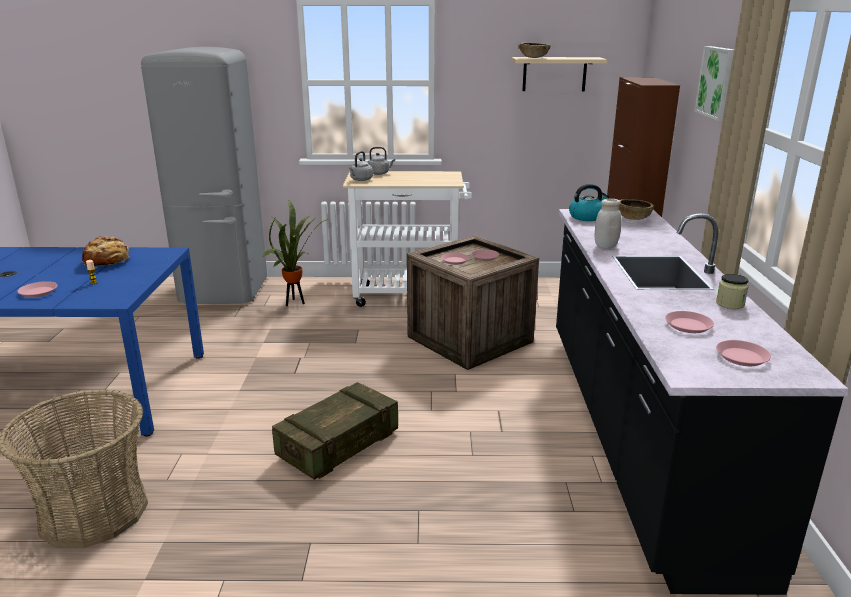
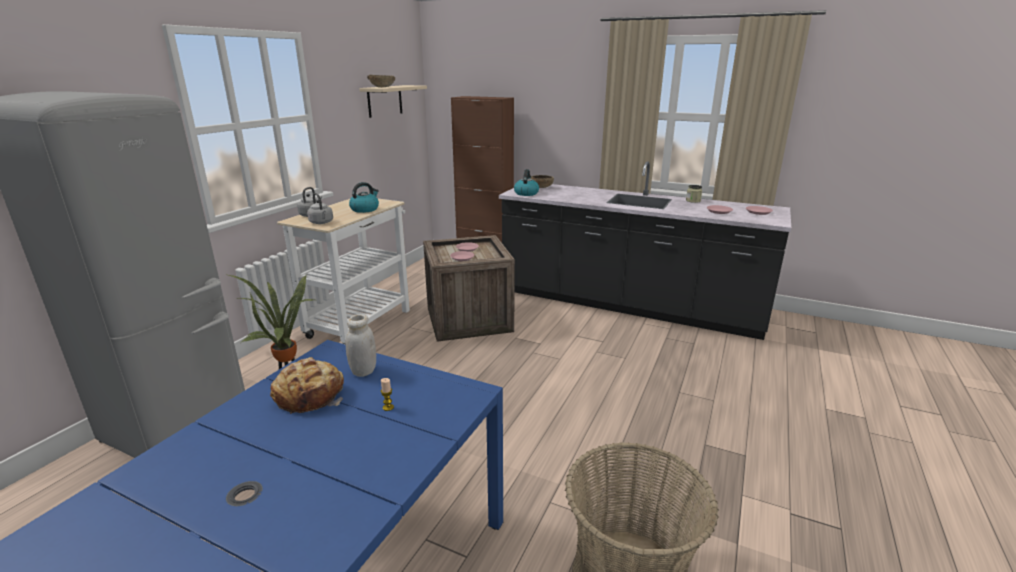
camera: 65 degrees left, 0 degrees up
pink plate [17,281,58,298] -> none
crate [272,382,398,480] -> none
white jar [595,199,622,248] -> white jar moved to [346,314,376,377]
picture [694,46,734,121] -> none
none -> kettle [349,182,379,213]

